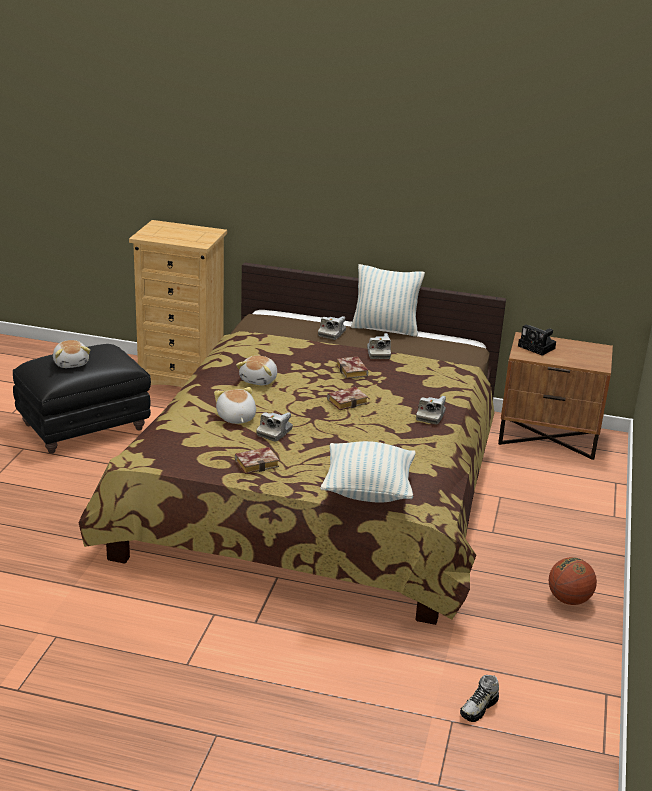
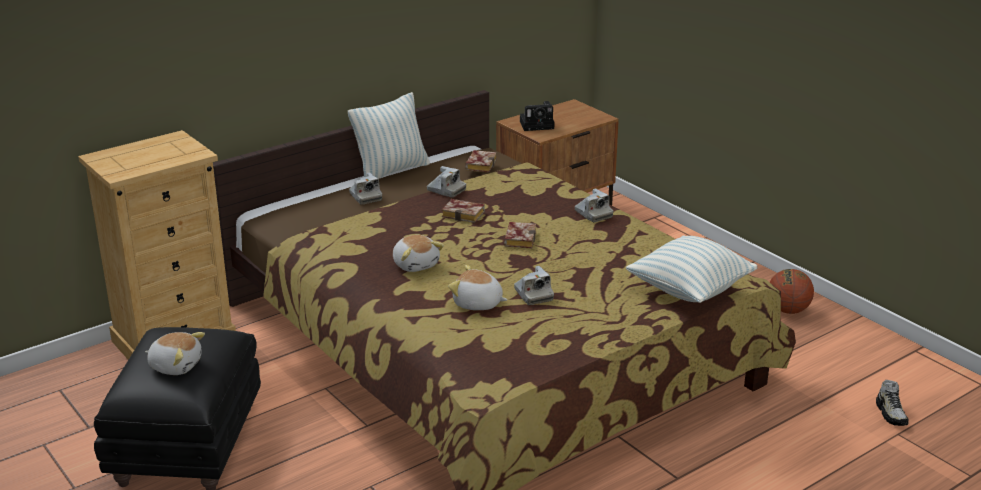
camera: 50 degrees left, 0 degrees up
book [235,447,279,474] -> book moved to [465,150,497,172]

